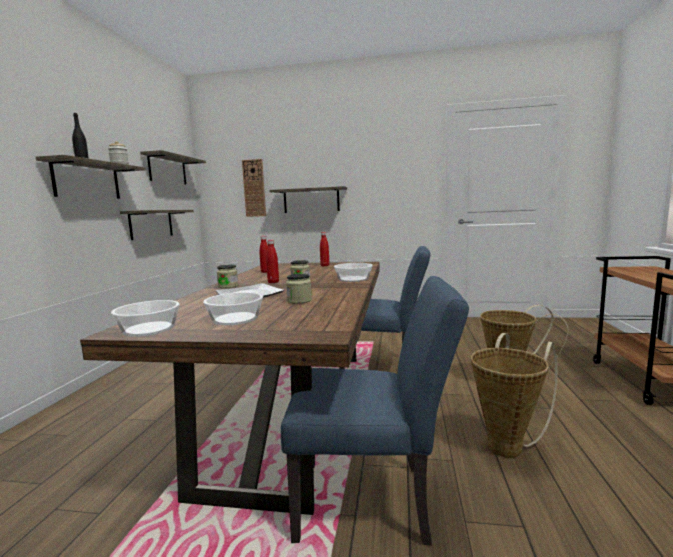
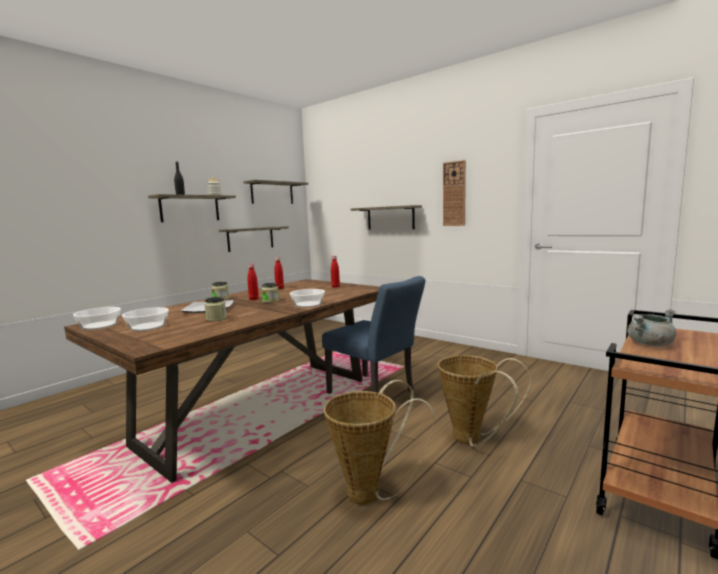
camera: 30 degrees right, 0 degrees up
wall clock [242,159,266,217] -> wall clock moved to [443,160,466,226]
blue chair [281,276,469,545] -> none
none -> grey cooking pot [627,309,677,346]

